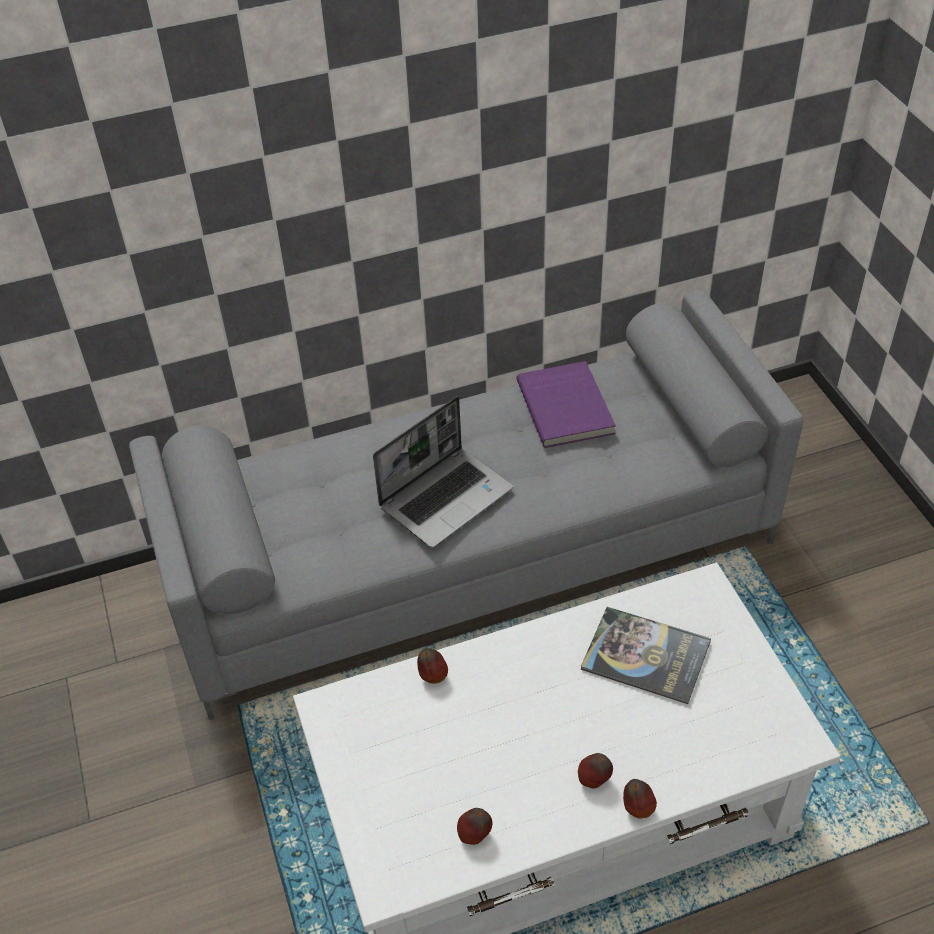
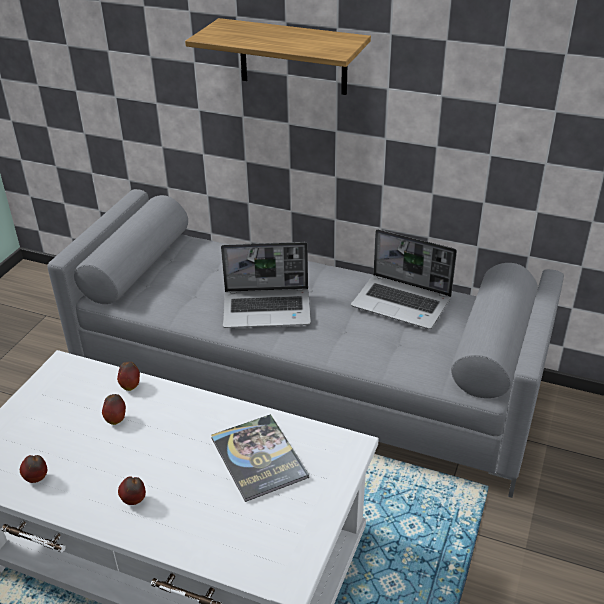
camera: 40 degrees right, 10 degrees down
purple book [517,361,616,448] -> laptop [351,229,457,329]
apple [623,779,657,819] -> apple moved to [102,394,126,425]
none -> shelf [185,18,371,95]

